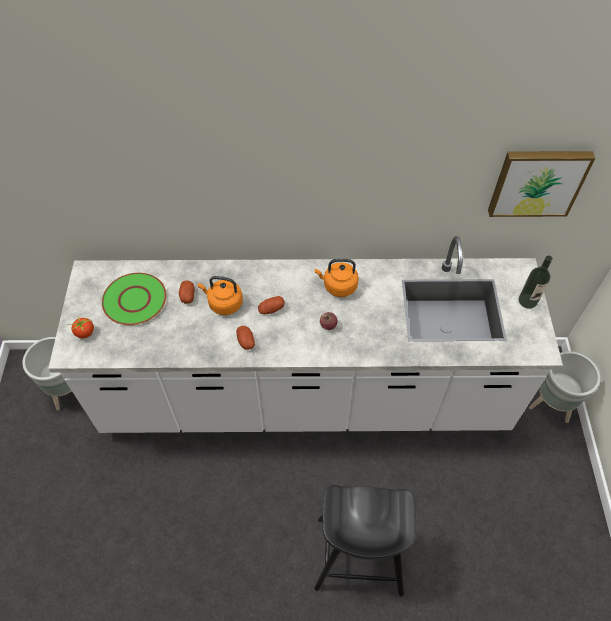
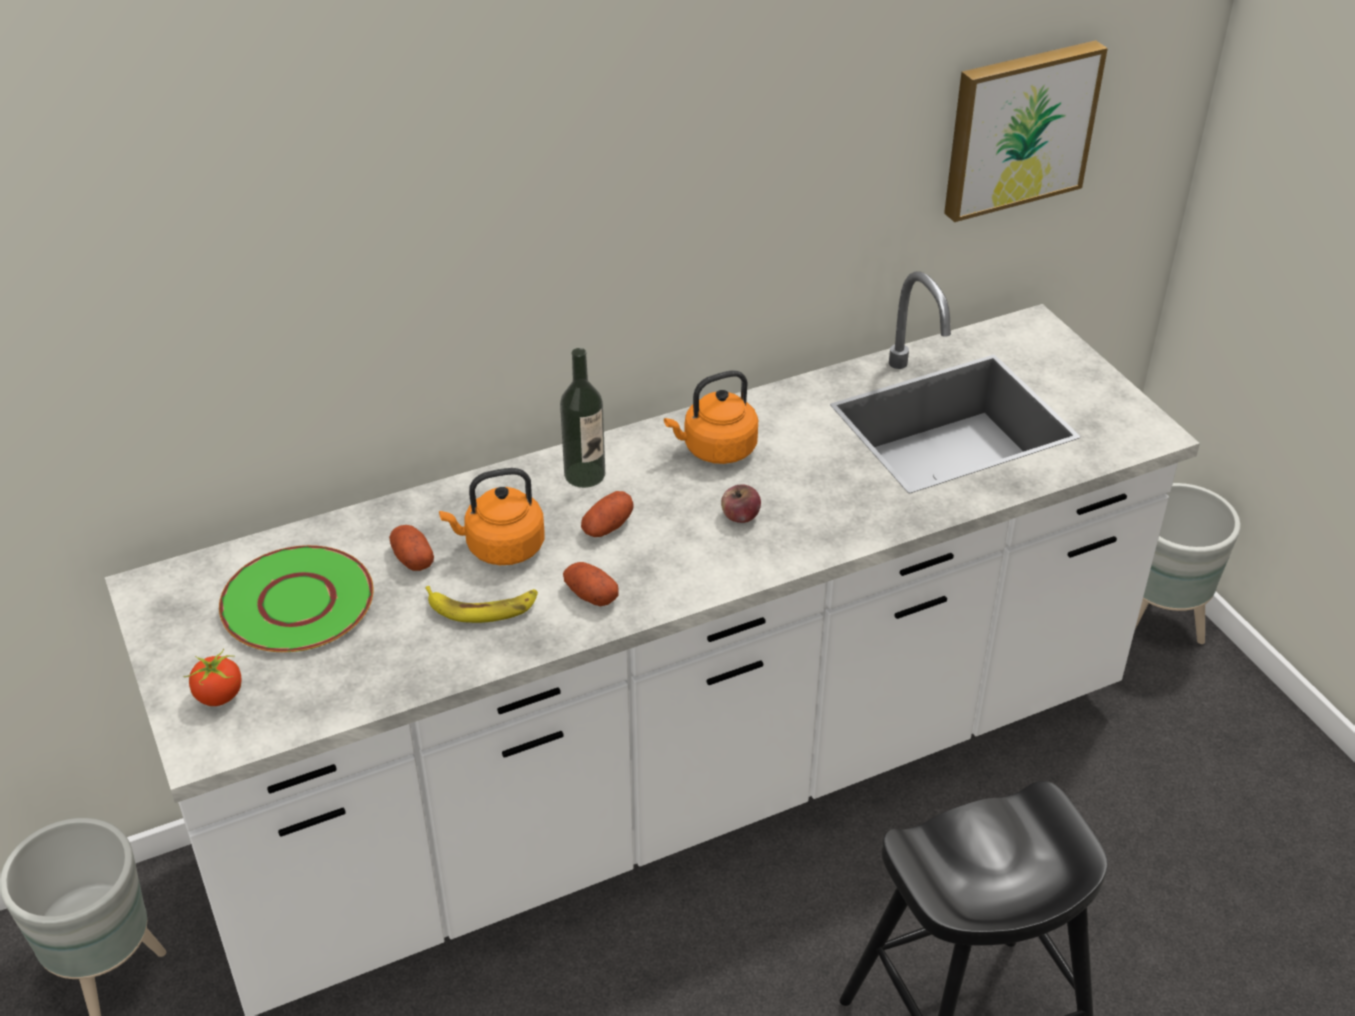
camera: 25 degrees left, 15 degrees down
bottle [519,255,553,309] -> bottle moved to [560,348,605,488]
none -> banana [425,586,538,623]

